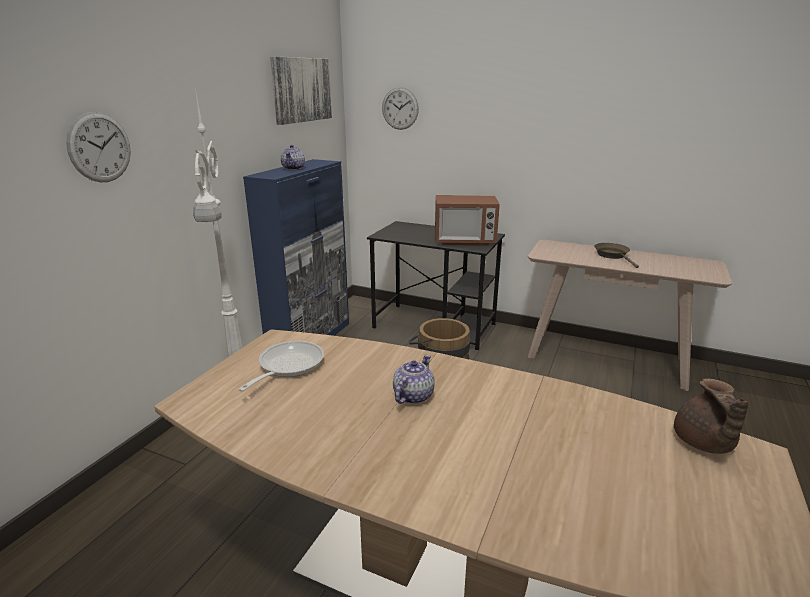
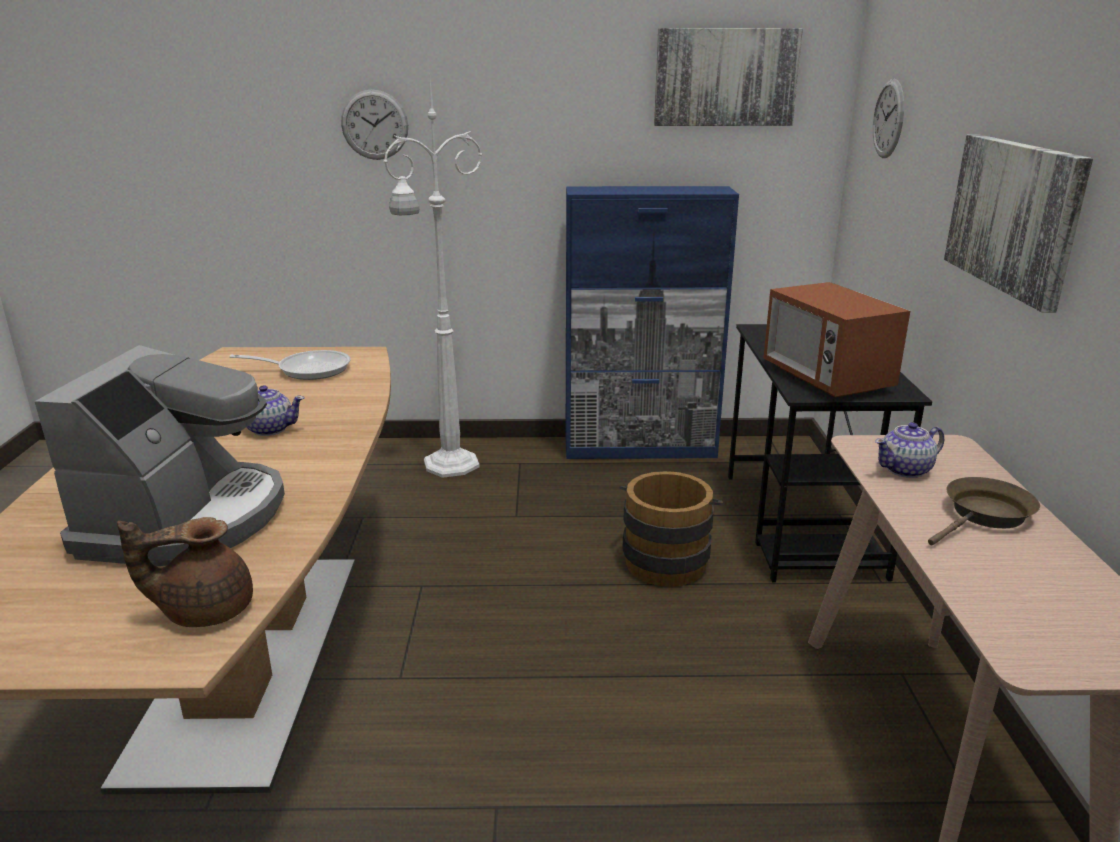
camera: 65 degrees right, 0 degrees up
teapot [281,145,305,170] -> teapot moved to [875,422,944,478]
none -> coffee machine [34,345,285,567]
none -> picture [944,134,1093,313]

